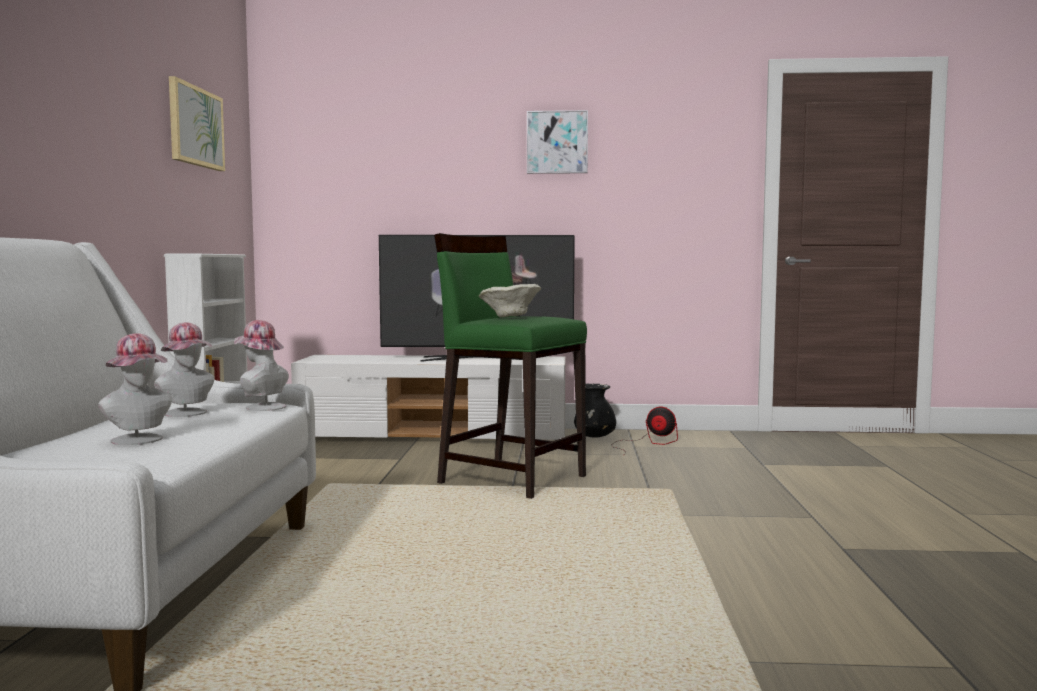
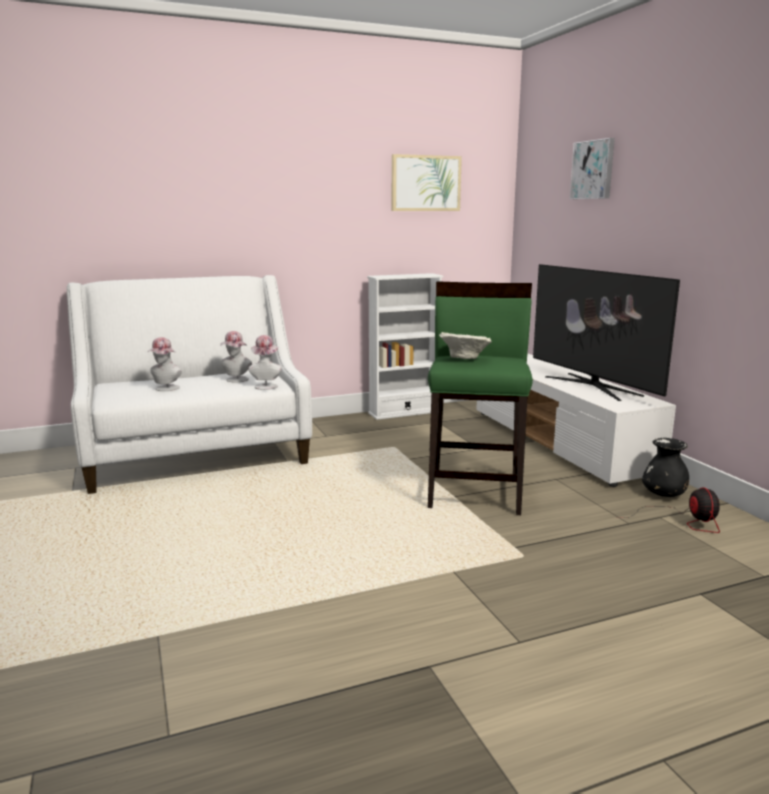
camera: 65 degrees right, 10 degrees up
picture [527,110,588,174] -> picture moved to [570,138,615,199]

